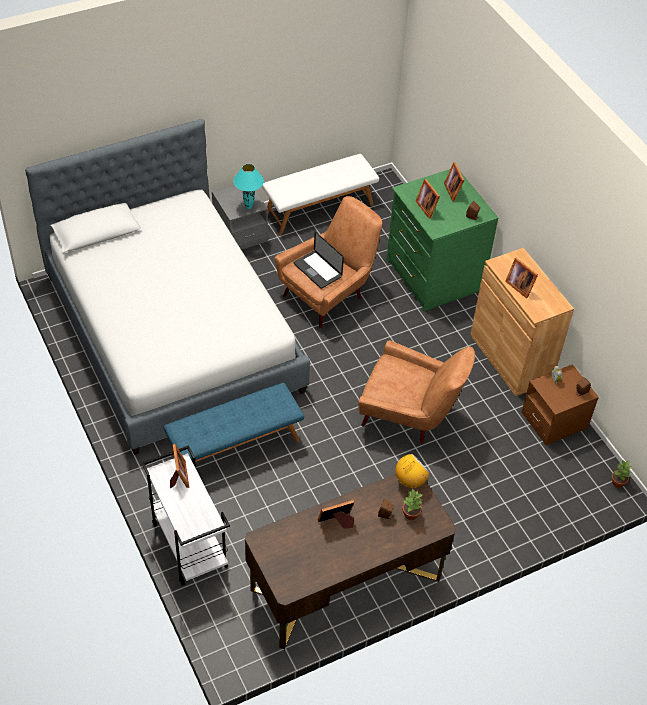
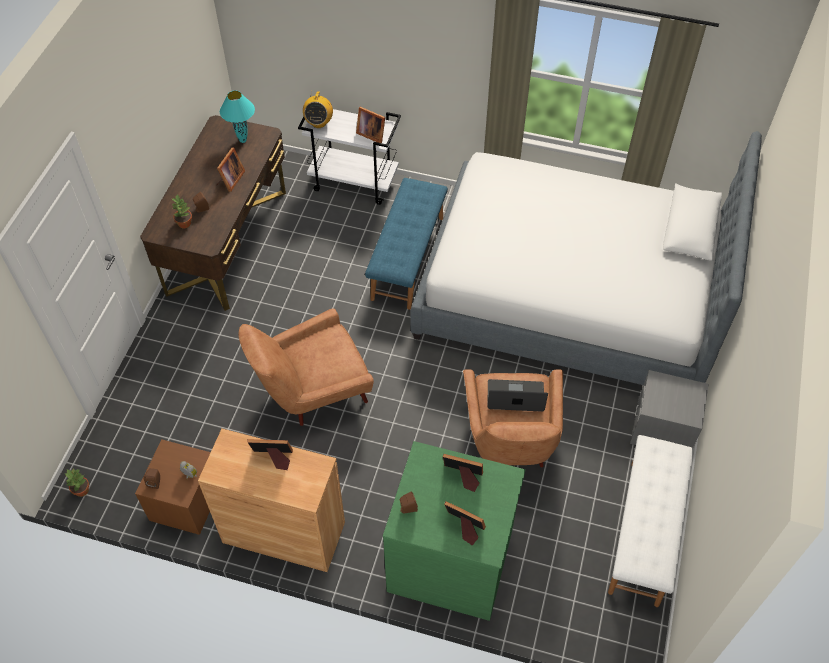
camera: 135 degrees right, 5 degrees up
turquoise table lamp [233,164,264,209] -> turquoise table lamp moved to [220,91,255,143]
radio [395,454,430,488] -> radio moved to [303,90,333,128]

